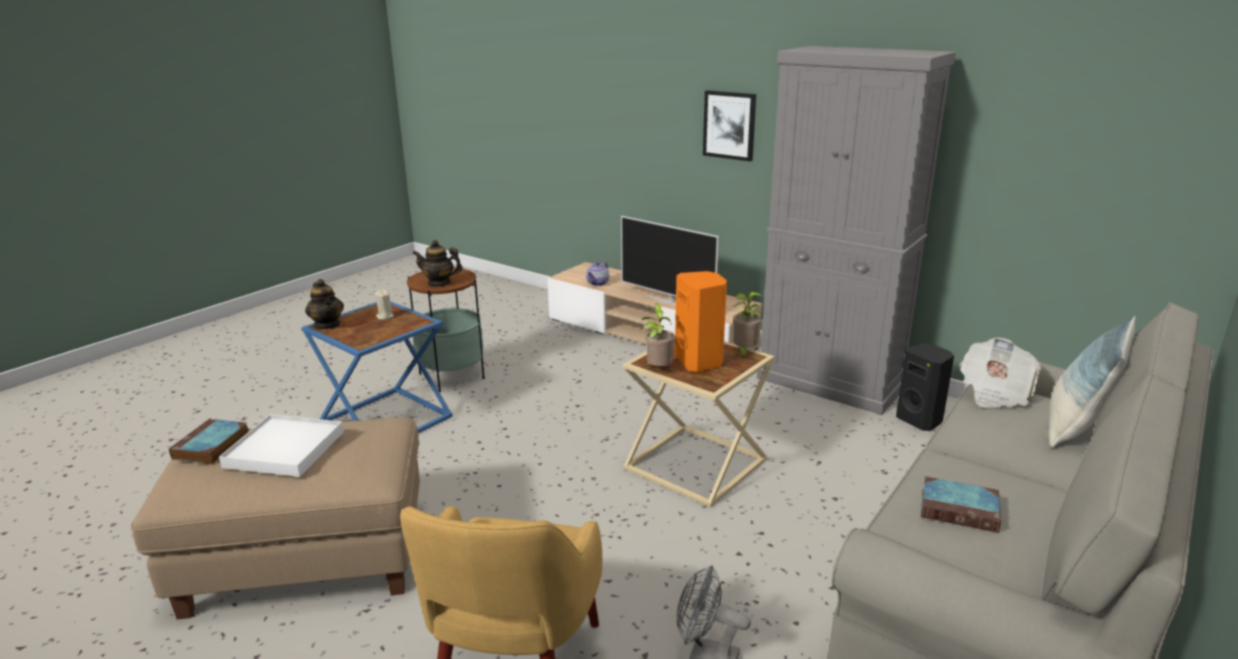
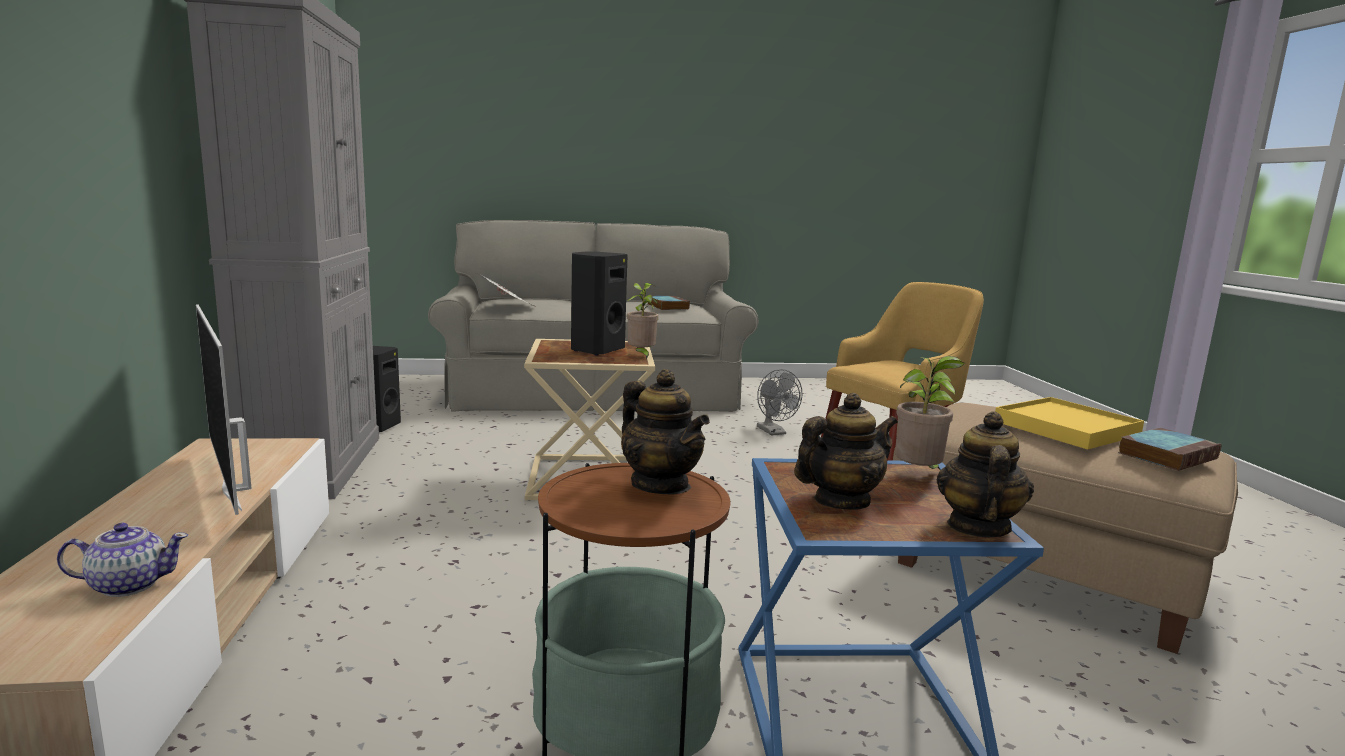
camera: 135 degrees left, 10 degrees down
white tray [219,415,344,477] -> yellow tray [995,397,1144,449]
beige candle [375,290,394,320] -> teapot [794,393,898,510]
television [621,216,719,305] -> television turned 150 degrees clockwise [196,304,252,515]
orange speaker [675,271,727,372] -> black speaker [571,252,628,356]
picture [703,90,756,161] -> none
potted plant [732,292,763,360] -> potted plant moved to [895,356,965,471]
pillow [1049,316,1136,448] -> none

